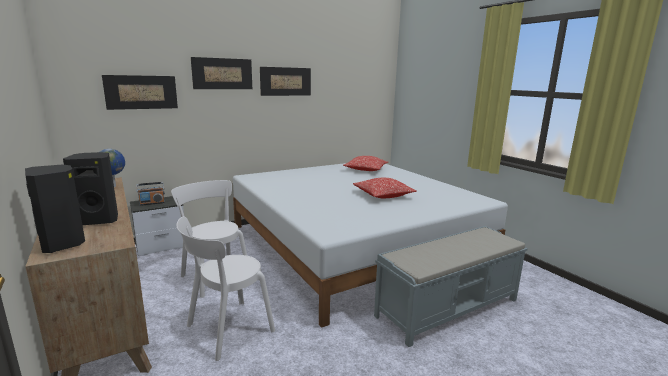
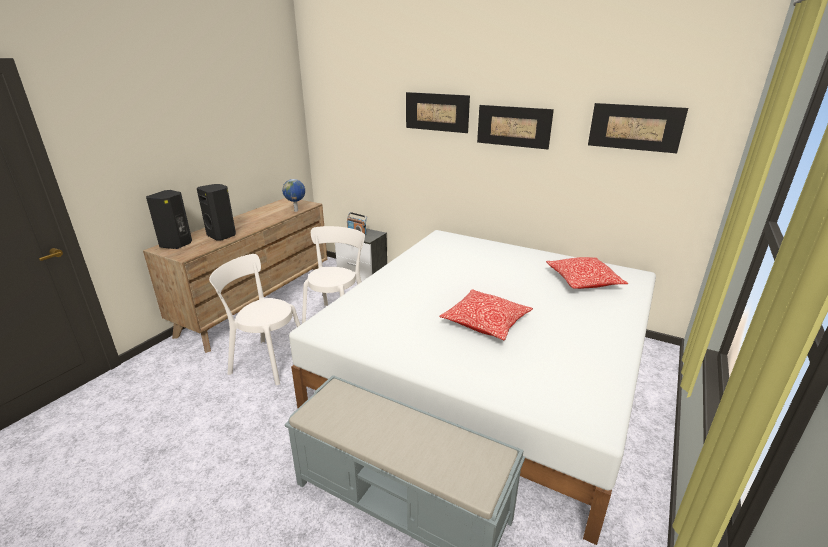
camera: 60 degrees right, 10 degrees up
picture [102,75,178,110] -> picture moved to [588,103,688,153]

